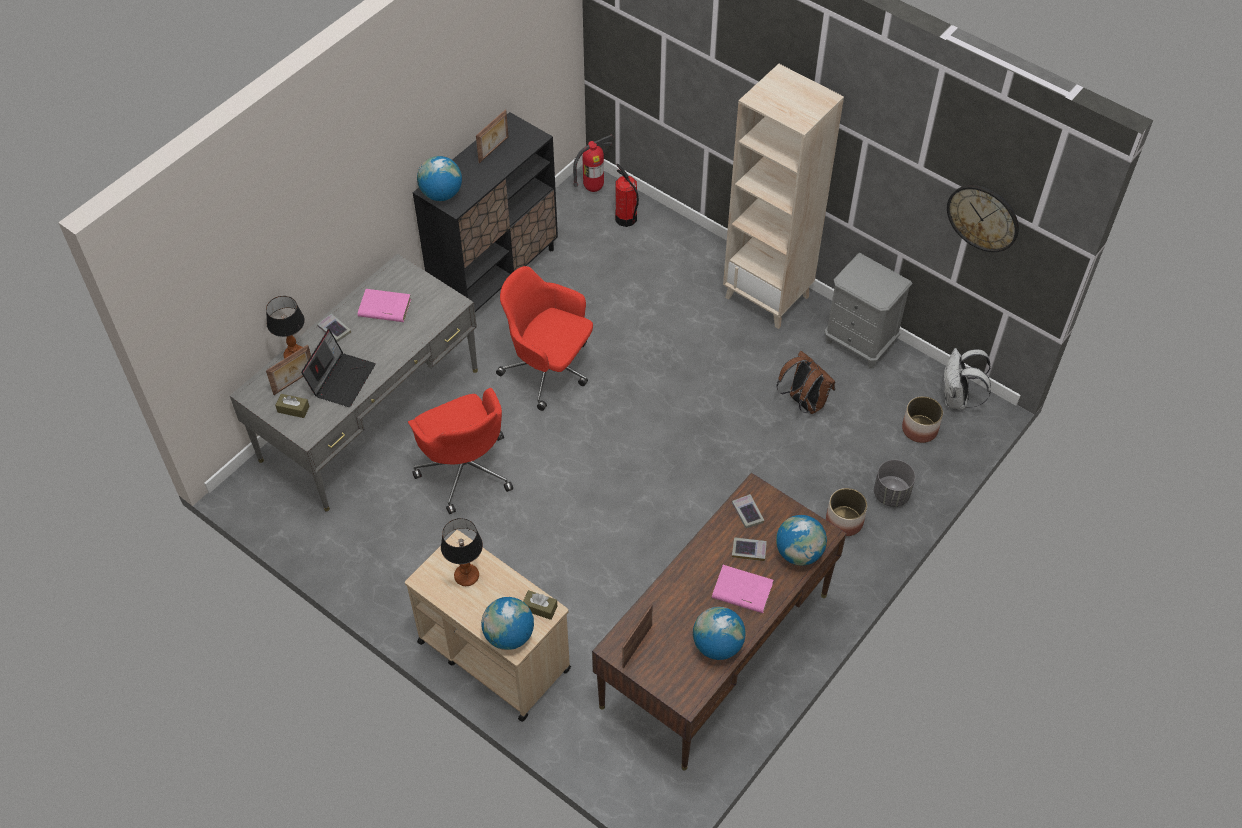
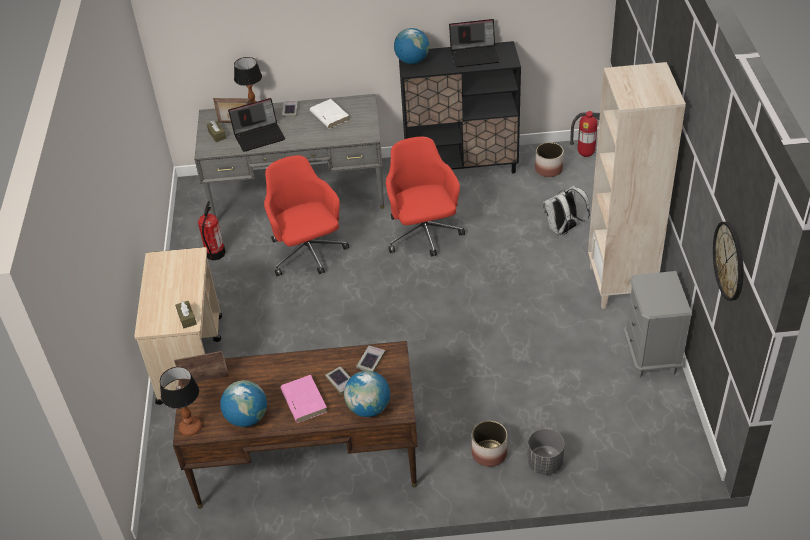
camera: 50 degrees right, 10 degrees down
pink book [358,289,411,322] -> white book [310,99,349,129]
red office chair [408,388,513,514] -> red office chair turned 135 degrees clockwise [264,155,349,276]
table lamp [441,518,483,586] -> table lamp moved to [160,367,202,436]
picture frame [476,109,508,163] -> laptop [449,19,500,67]
globe [481,597,534,650] -> none
fire extinguisher [615,164,639,227] -> fire extinguisher moved to [198,201,226,260]
brown backpack [776,351,835,414] -> none
planter [902,396,943,443] -> planter moved to [535,142,564,177]
white backpack [942,348,991,409] -> white backpack moved to [543,185,590,235]

